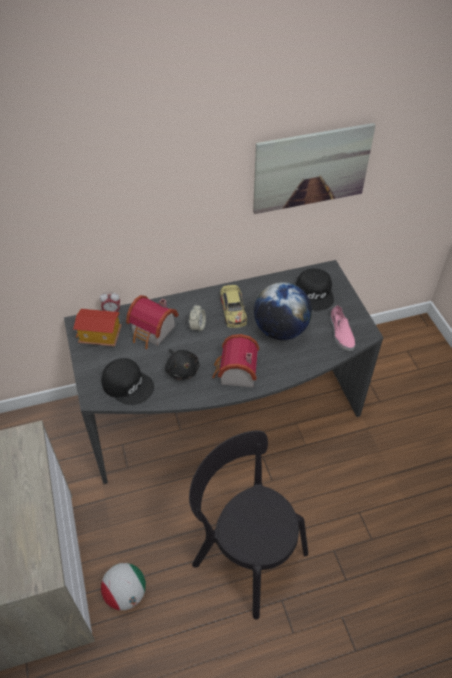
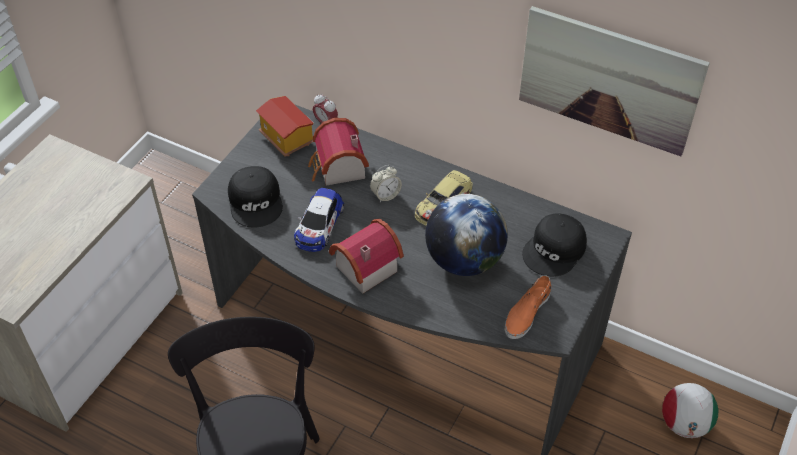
camera: 45 degrees right, 0 degrees up
football [101,563,146,610] -> football moved to [662,383,718,438]
black plush toy [165,349,199,380] -> toy car [294,188,344,252]
pink shoe [330,305,355,351] -> orange shoe [505,275,551,339]

